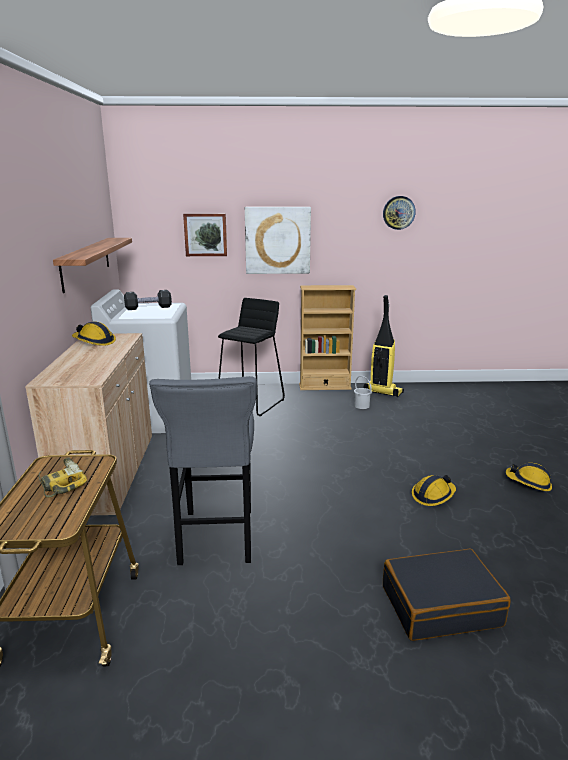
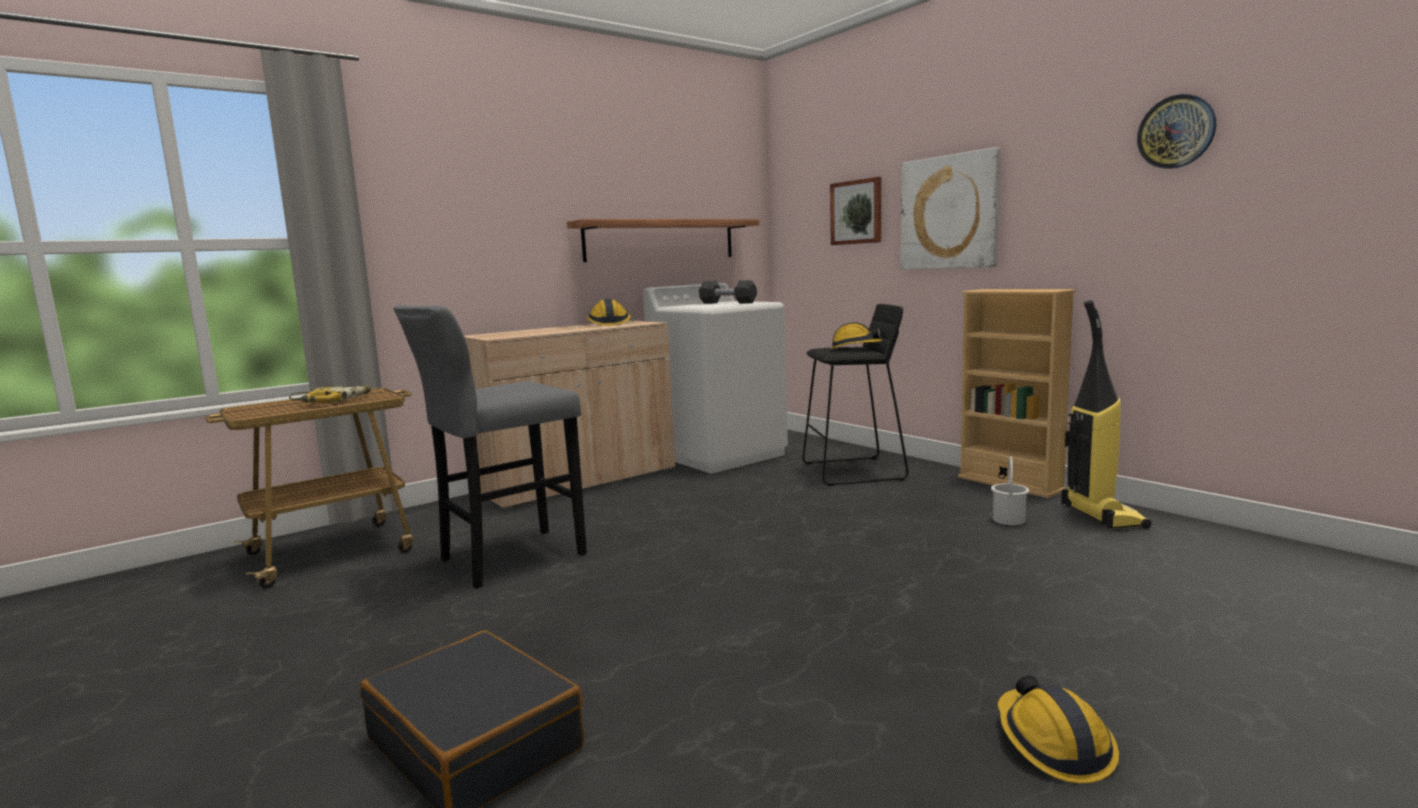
camera: 55 degrees right, 10 degrees down
hard hat [412,475,456,506] -> hard hat moved to [830,322,882,349]

